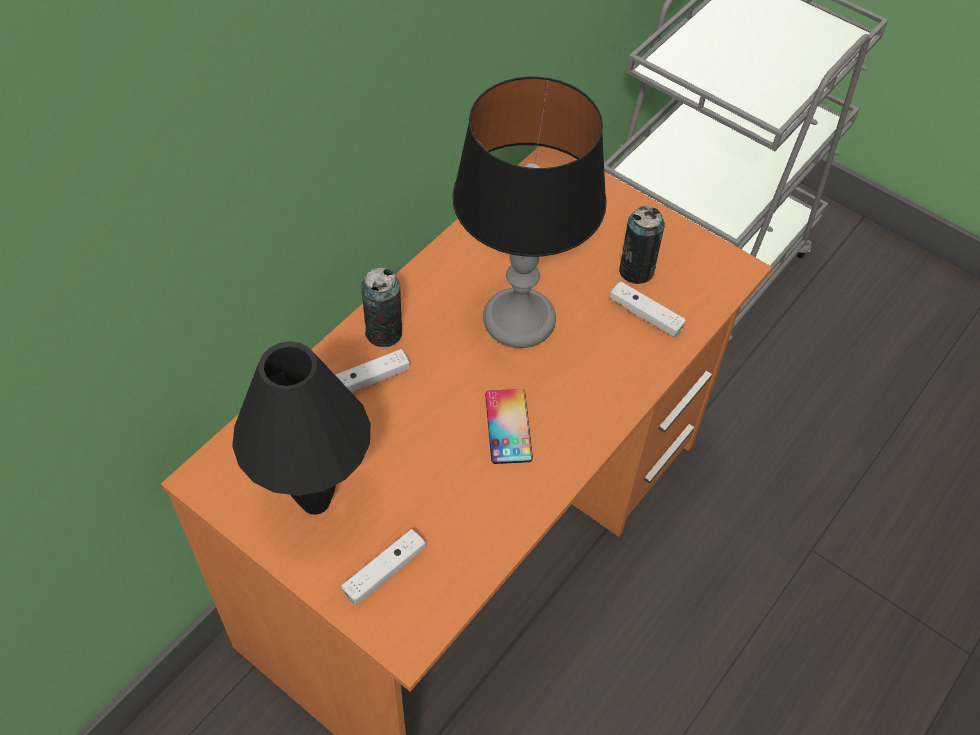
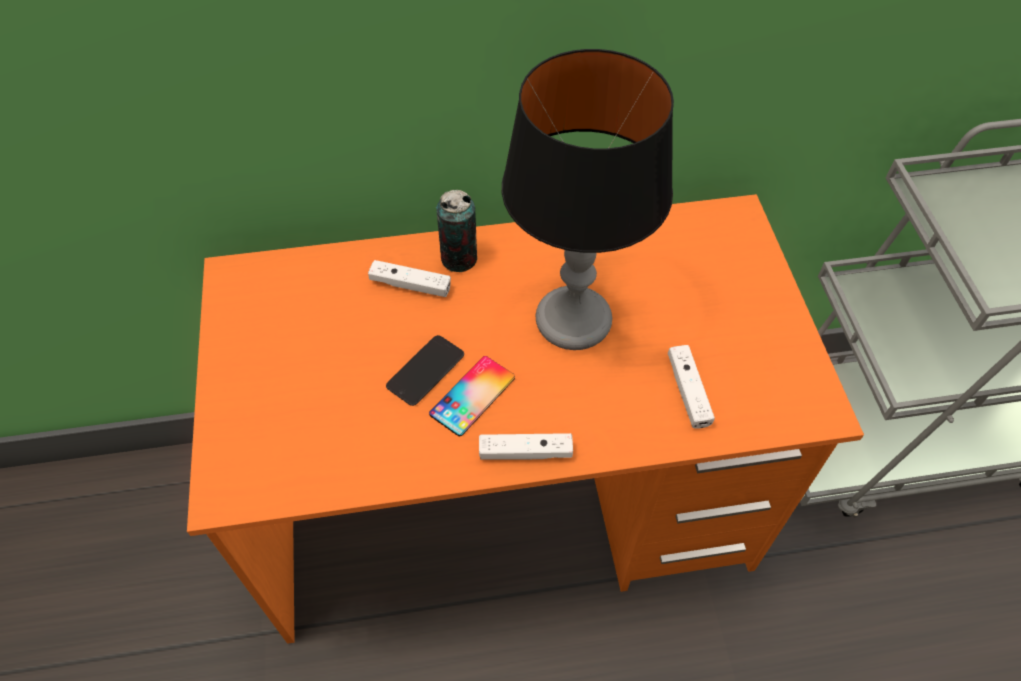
camera: 45 degrees right, 0 degrees up
black table lamp [232,341,370,515] -> none
white game controller [341,529,426,605] -> white game controller moved to [479,433,573,460]
can [619,206,665,284] -> none
none -> phone [386,335,464,406]

